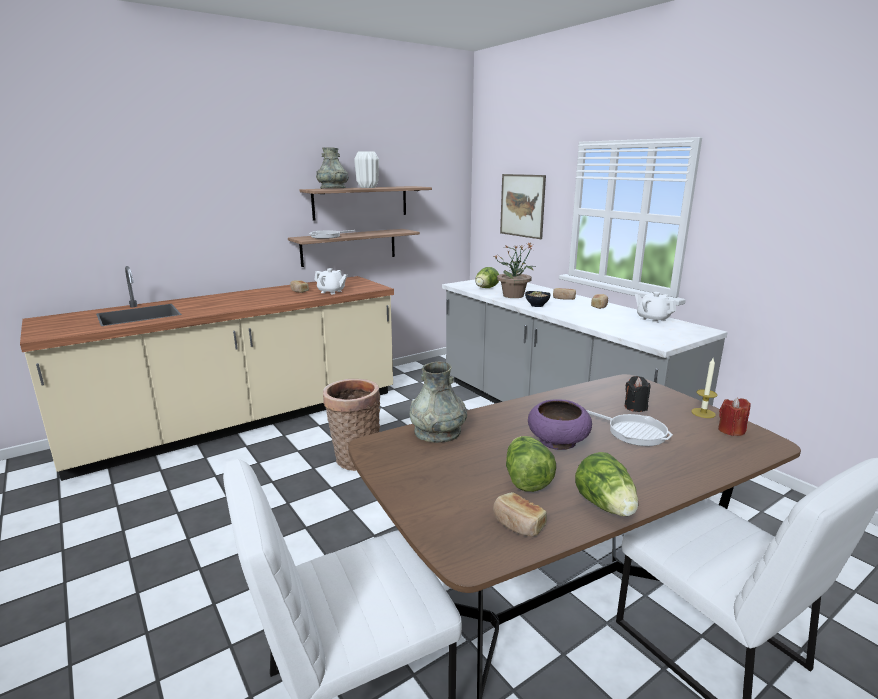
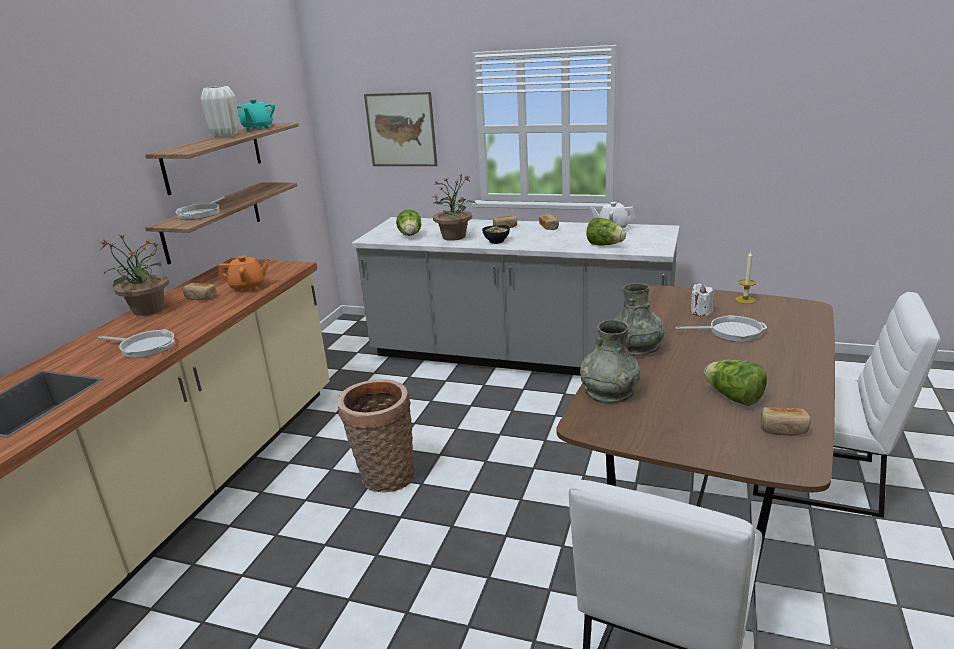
camera: 35 degrees left, 5 degrees up
white teapot [314,268,347,294] -> orange teapot [218,255,270,292]
grey vase [316,147,348,189] -> grey vase moved to [614,283,665,356]
purple bowl [528,399,592,450] -> none
lettuce [575,452,638,516] -> lettuce moved to [586,218,626,245]
black candle [625,376,650,412] -> white candle [691,284,714,316]
red candle [718,398,750,436] -> none
none -> frying pan [98,329,175,358]
none -> potted plant [101,234,169,316]
none -> turquoise teapot [237,99,275,131]

